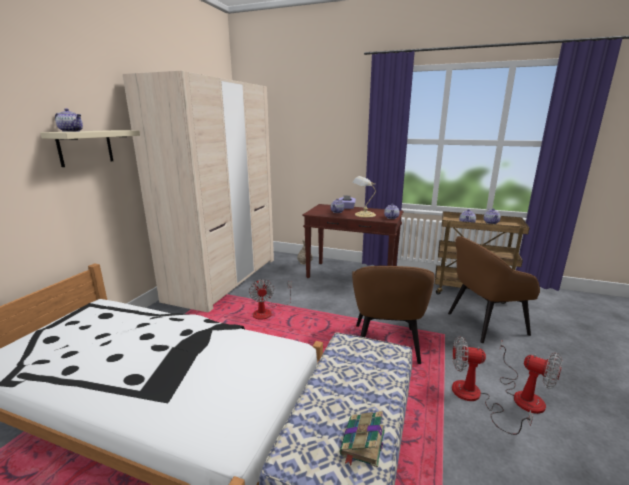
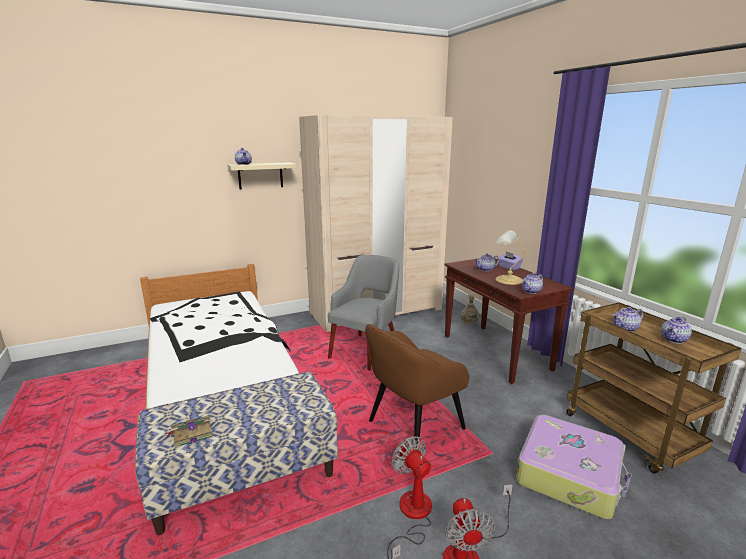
camera: 45 degrees right, 0 degrees up
fan [249,279,292,320] -> grey armchair [328,255,399,371]
brown armchair [448,236,540,343] -> suitcase [516,415,632,519]

